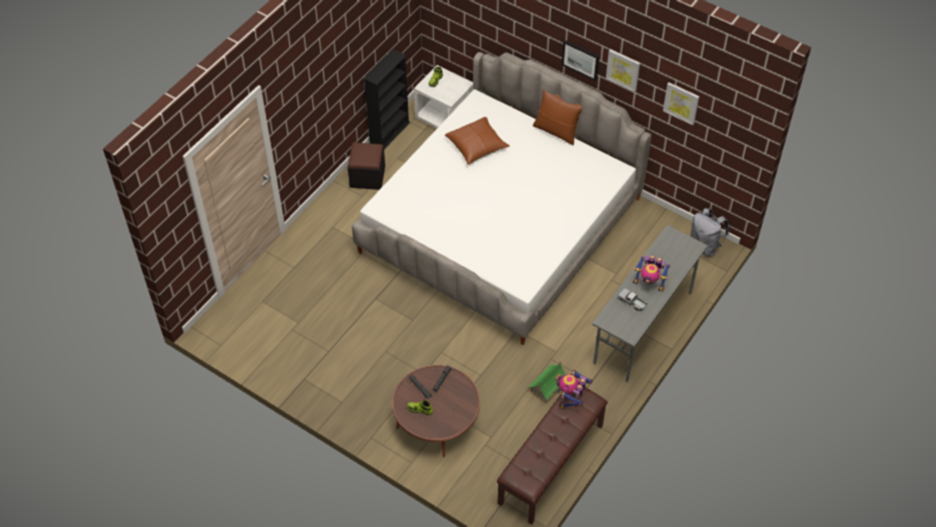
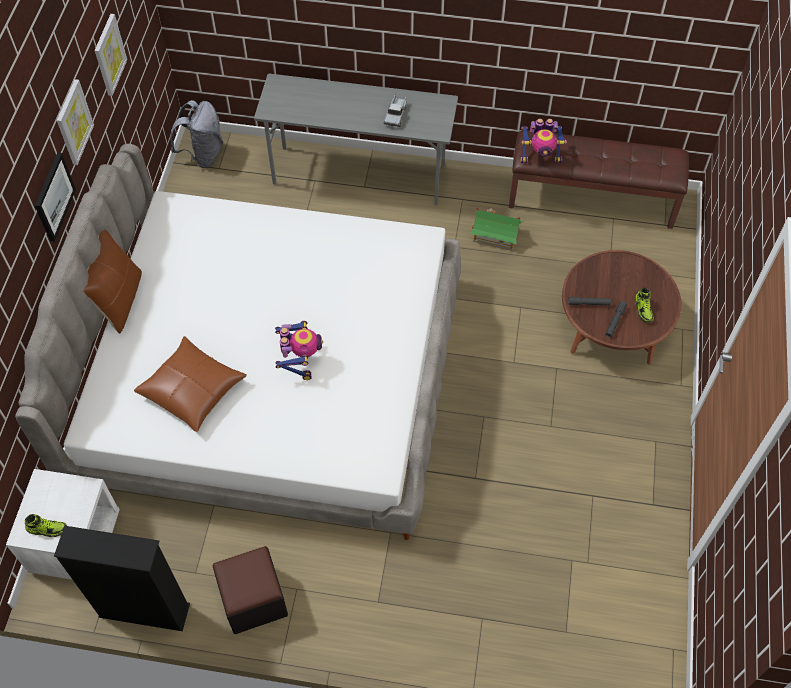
camera: 115 degrees left, 5 degrees up
toy robot [633,255,670,292] -> toy robot moved to [275,320,323,380]

